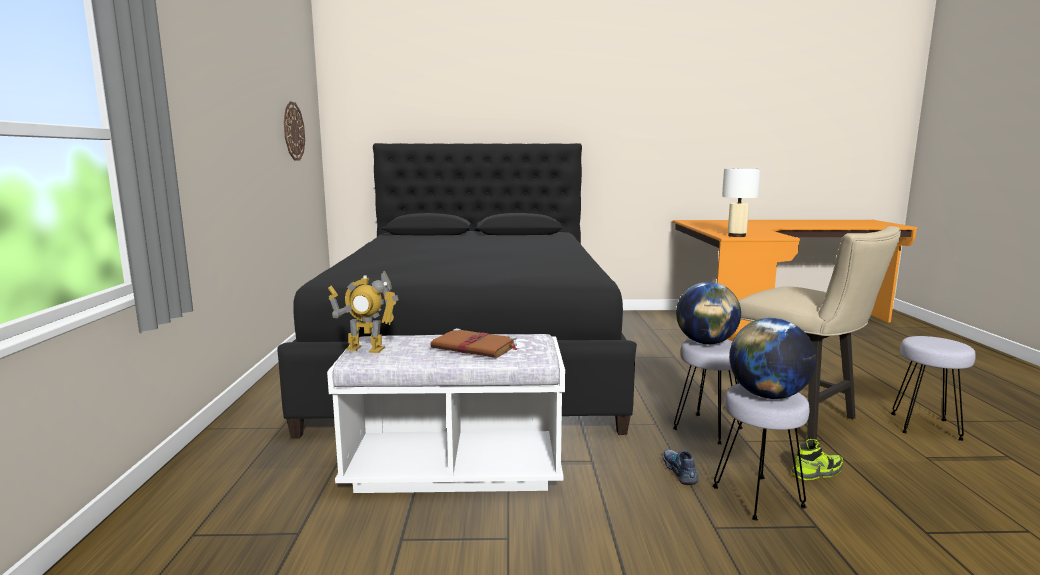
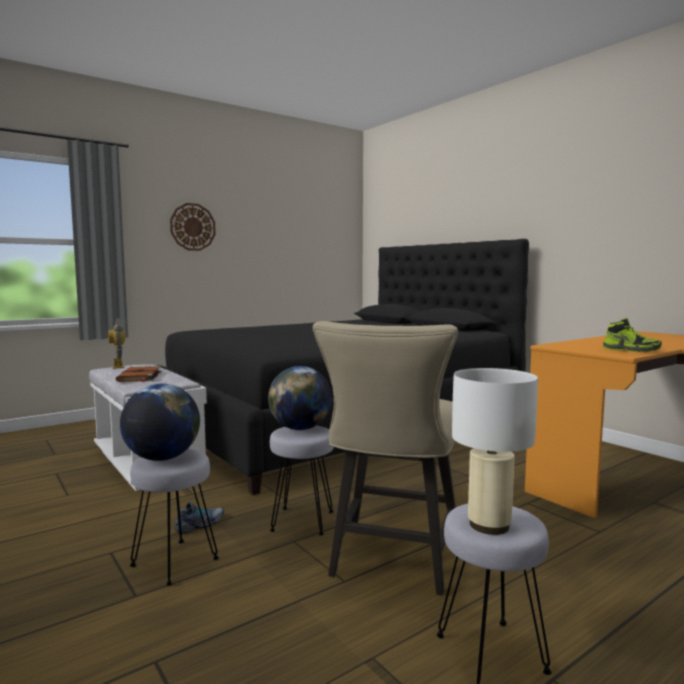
camera: 55 degrees right, 5 degrees down
wall clock [284,101,305,161] -> wall clock moved to [170,203,216,251]
white table lamp [722,169,761,237] -> white table lamp moved to [452,368,538,535]
shoe [792,439,843,480] -> shoe moved to [603,318,662,352]

